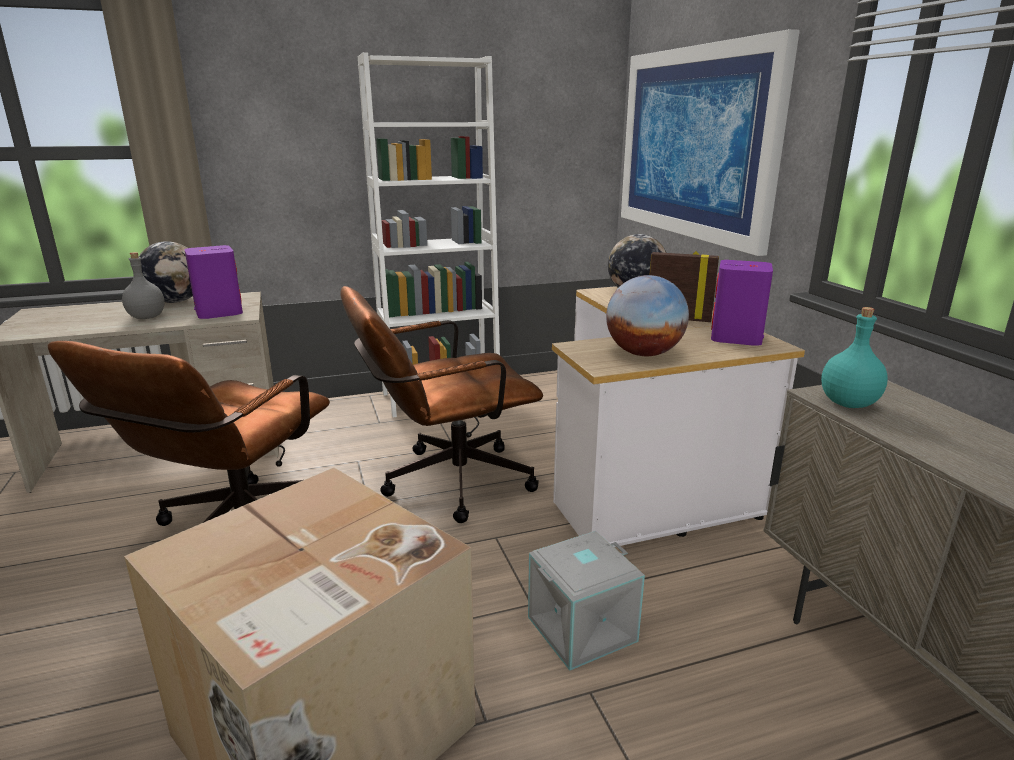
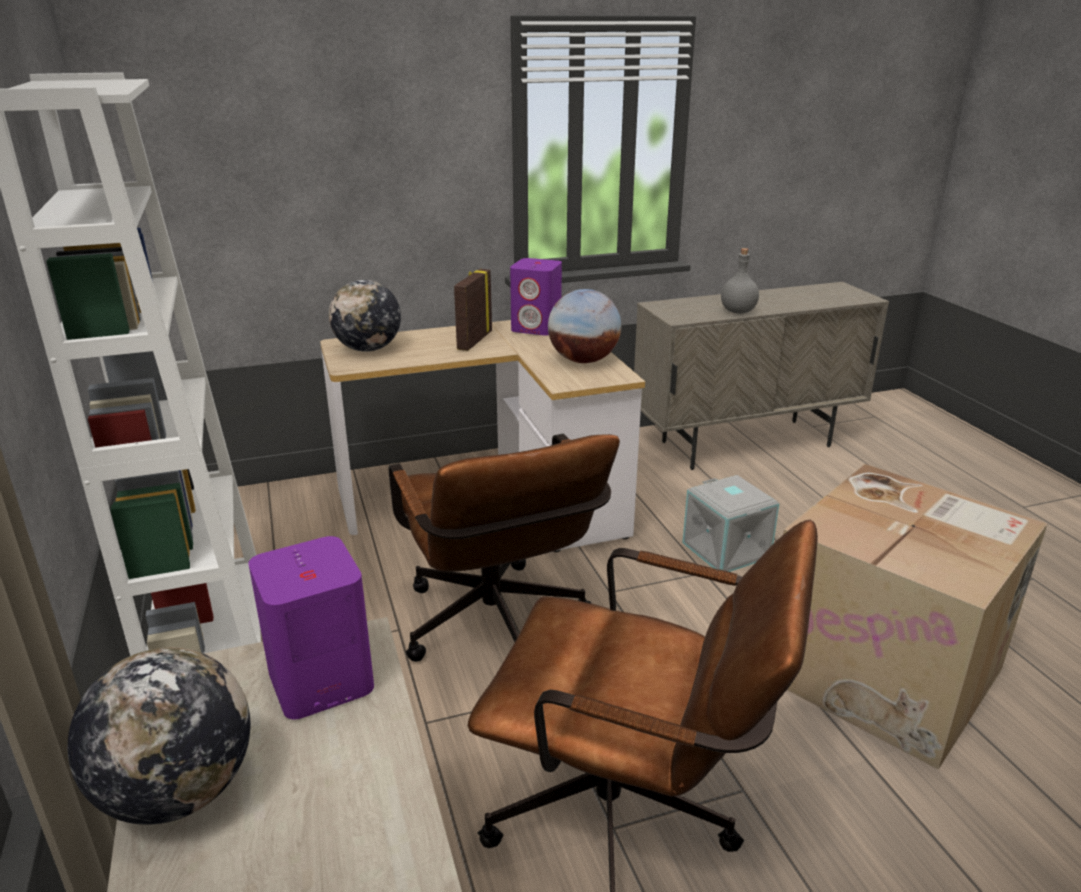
camera: 90 degrees left, 5 degrees up
grey bottle [122,252,165,319] -> grey bottle moved to [721,248,759,314]
picture [621,29,800,256] -> none
turquoise bottle [821,307,888,408] -> none

